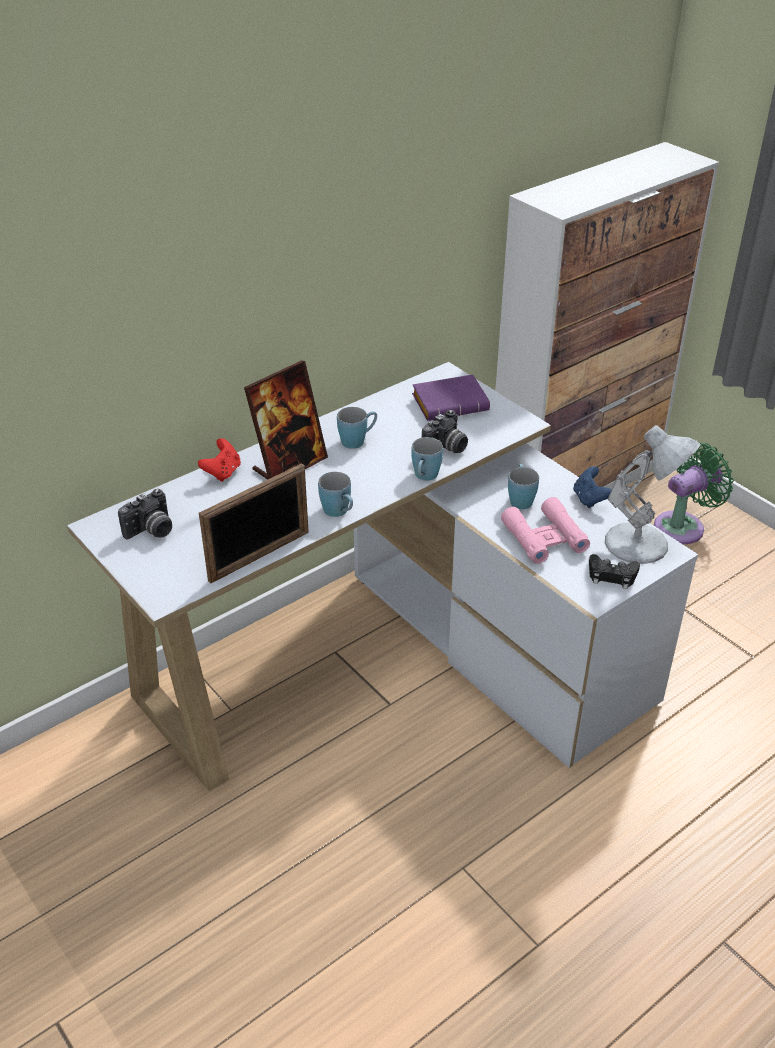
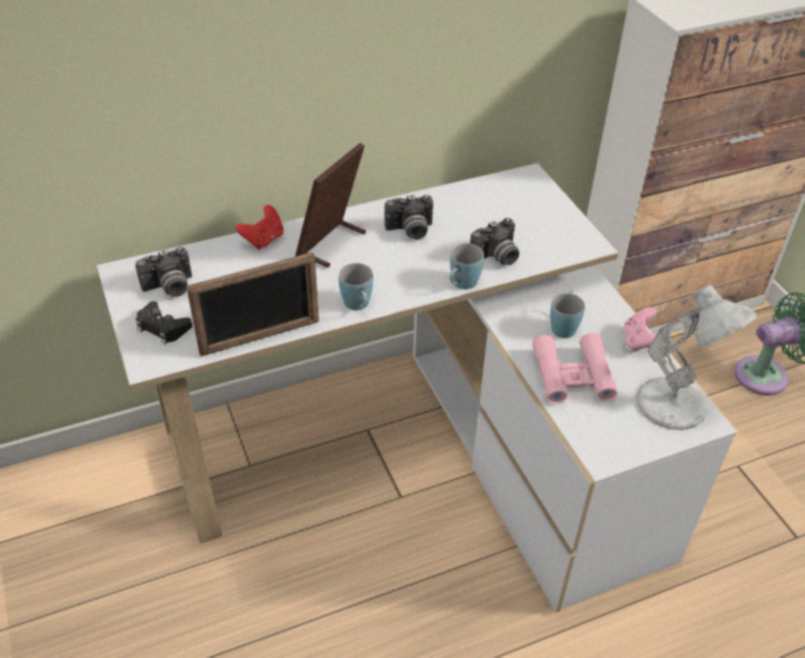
camera: 15 degrees right, 5 degrees up
picture frame [244,360,328,480] -> picture frame turned 150 degrees clockwise [295,143,366,268]
blue mug [337,407,377,449] -> camera [385,194,433,240]
purple book [412,374,490,421] -> none
blue game controller [573,466,612,508] -> pink game controller [623,307,656,352]
black game controller [589,554,640,589] -> black game controller moved to [136,301,192,345]

